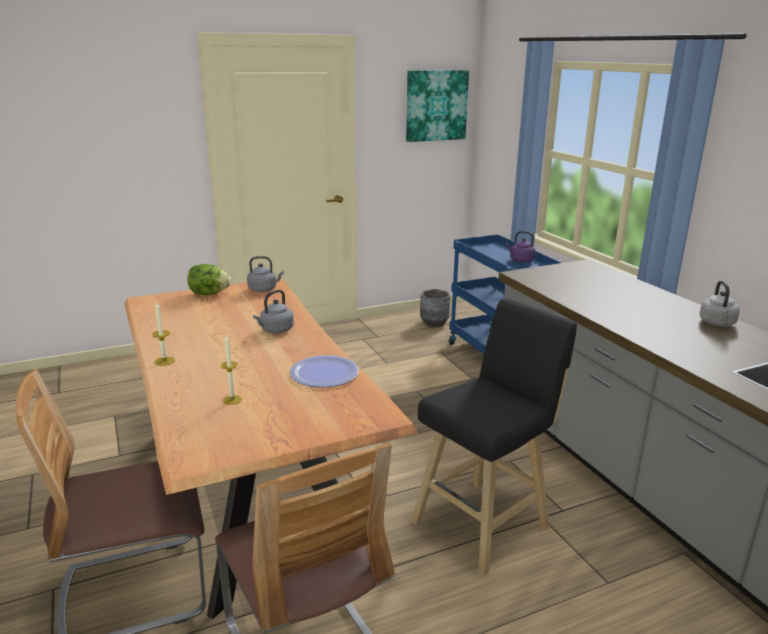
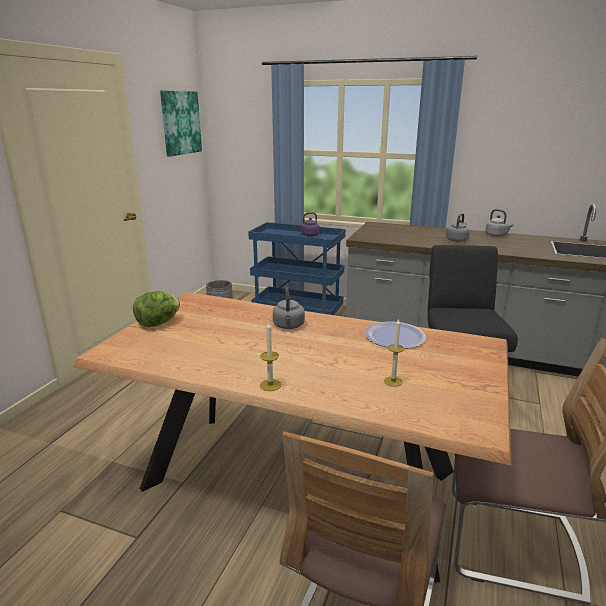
camera: 45 degrees left, 0 degrees up
grey kettle [247,256,284,292] -> grey kettle moved to [446,213,470,242]

